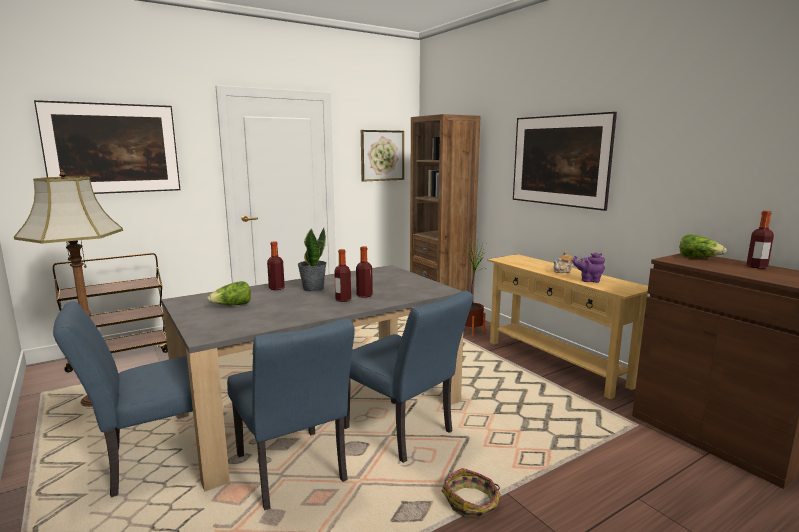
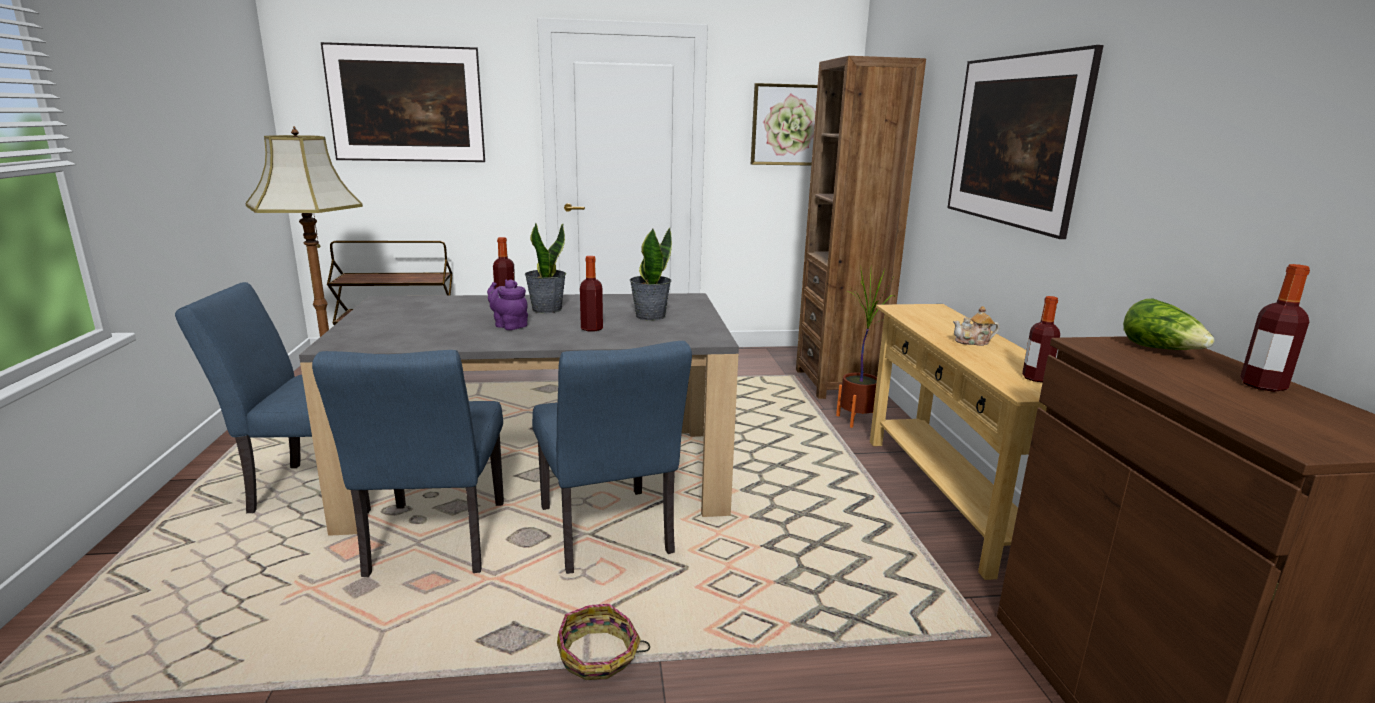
camera: 25 degrees right, 5 degrees up
lettuce [207,281,251,305] -> none
bottle [334,249,351,302] -> bottle moved to [1022,296,1060,382]
purple teapot [573,253,605,283] -> purple teapot moved to [487,279,528,330]
none -> potted plant [630,228,672,321]

